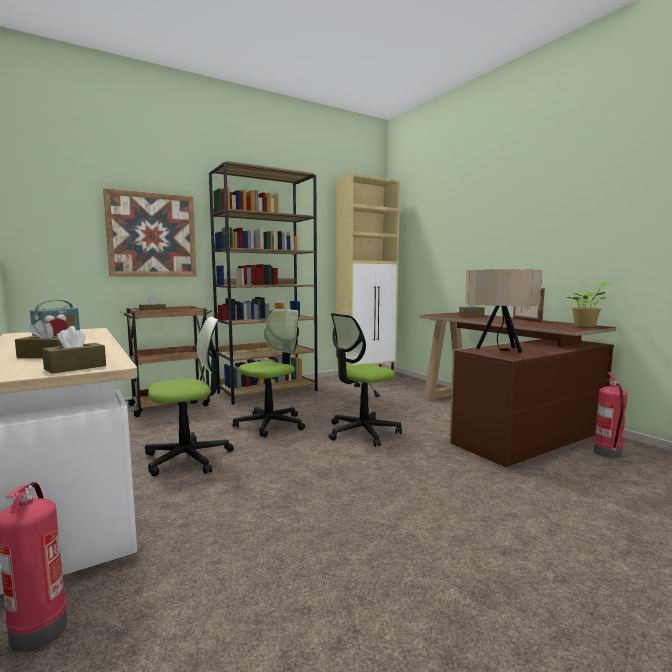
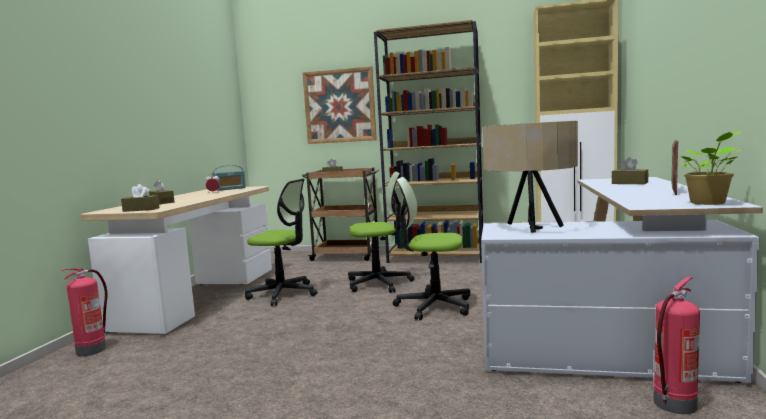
camera: 45 degrees right, 0 degrees up
brown desk [420,312,616,467] -> white desk [481,177,763,383]

